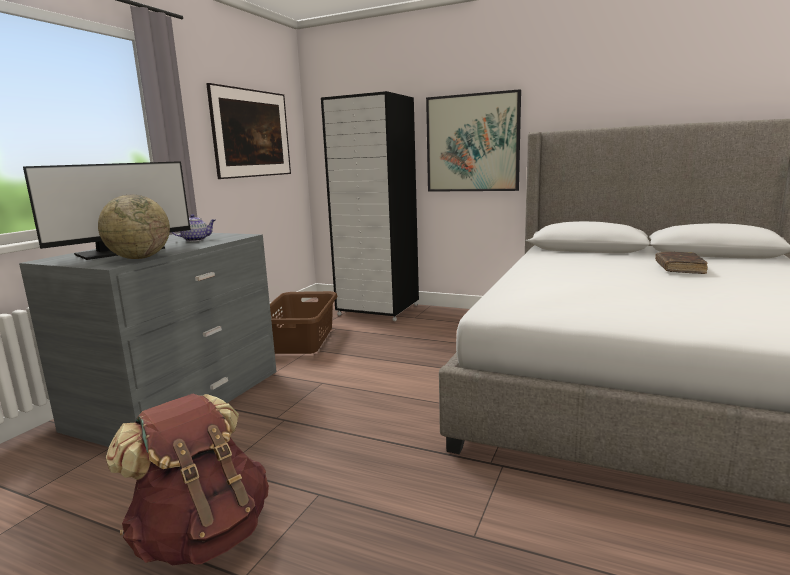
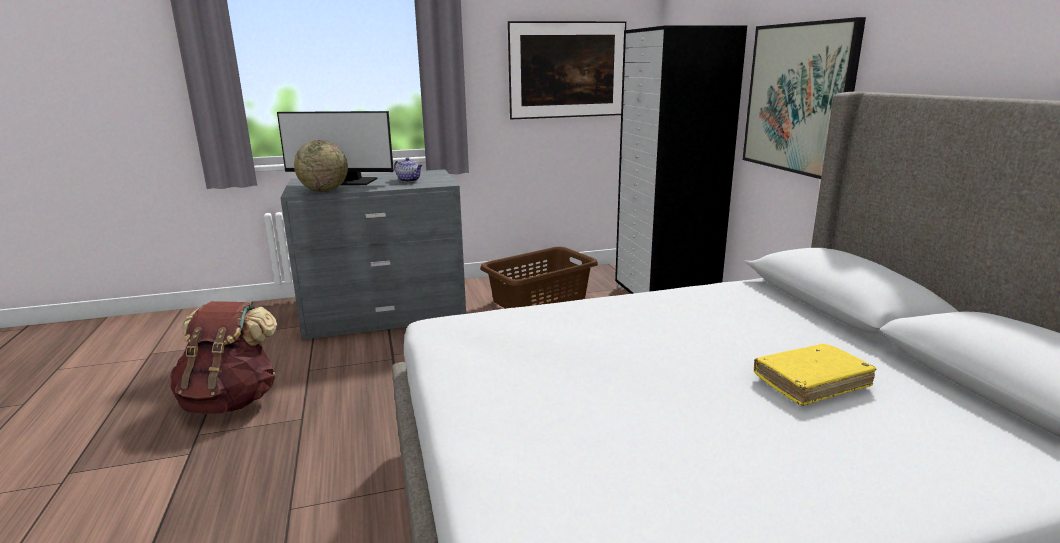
camera: 50 degrees right, 5 degrees up
brown book [655,252,708,274] -> yellow book [754,344,877,406]

